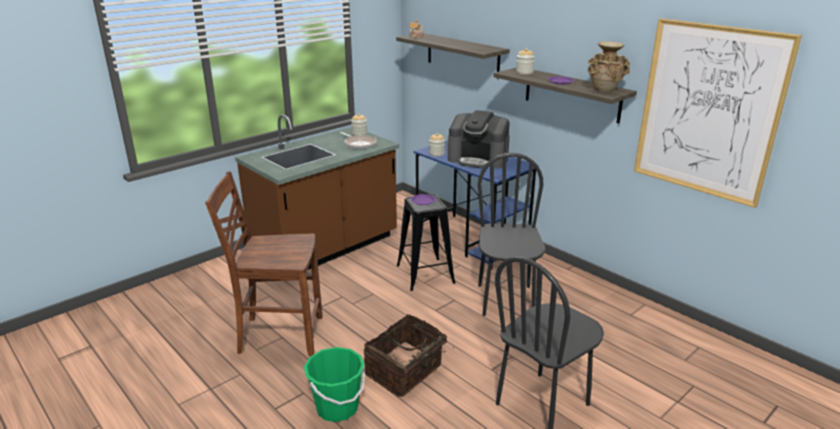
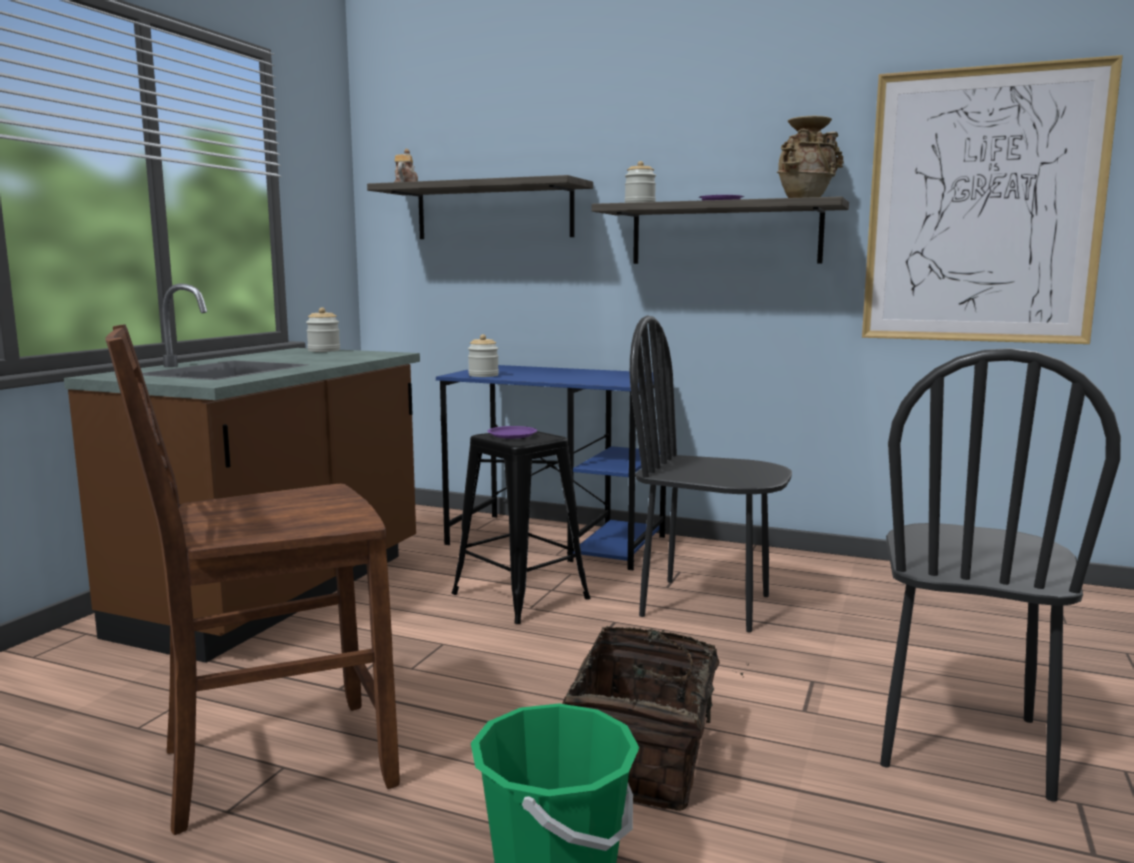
camera: 25 degrees left, 15 degrees down
frying pan [340,132,377,149] -> none
coffee machine [448,110,510,169] -> none
black chair [478,153,545,316] -> black chair turned 45 degrees counterclockwise [630,315,792,632]

